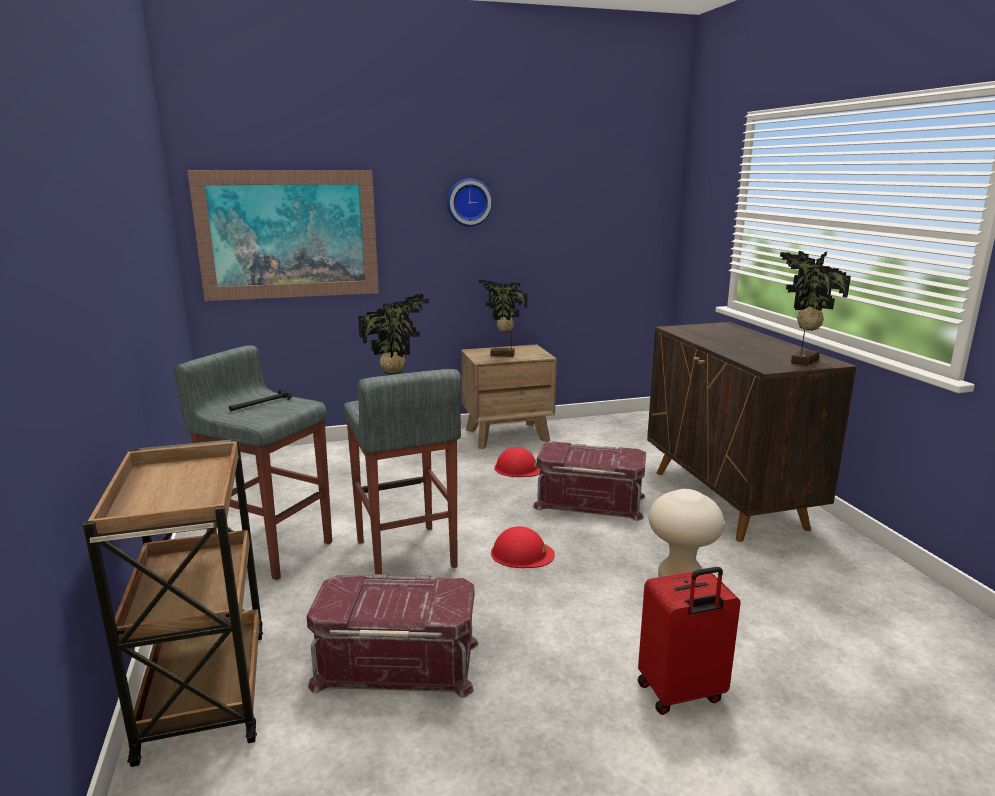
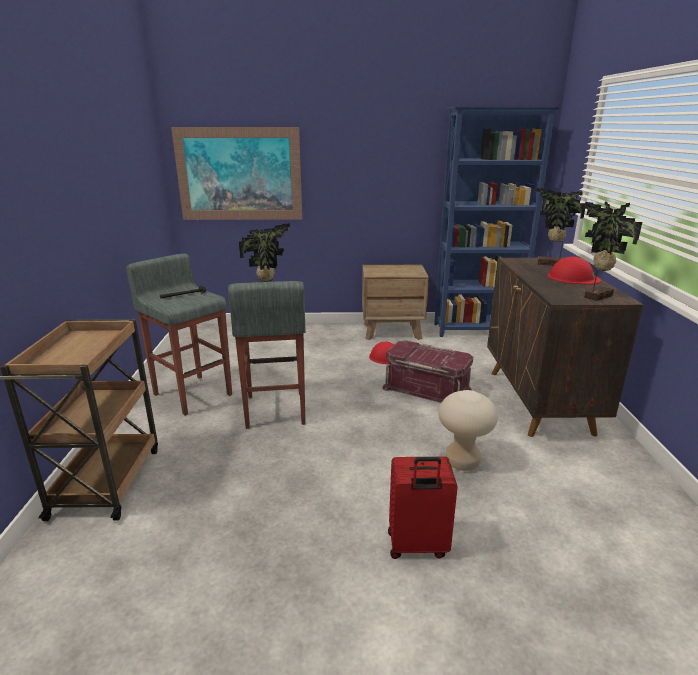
camera: 15 degrees right, 5 degrees up
red storage box [306,574,479,698] -> none
wall clock [447,178,492,227] -> none
potted plant [478,280,527,357] -> potted plant moved to [536,188,585,266]
red hard hat [491,526,555,568] -> red hard hat moved to [548,257,601,285]
none -> blue bookcase [434,107,561,337]

